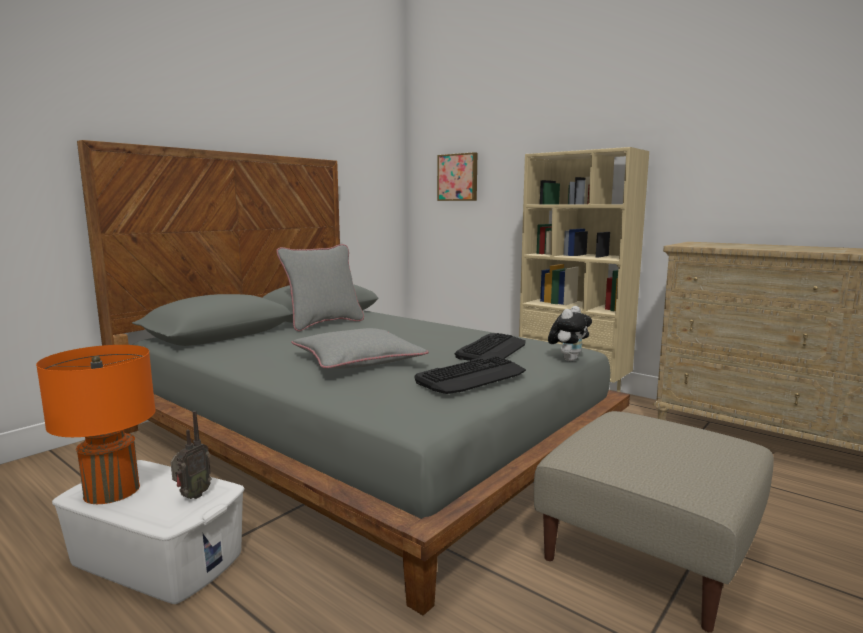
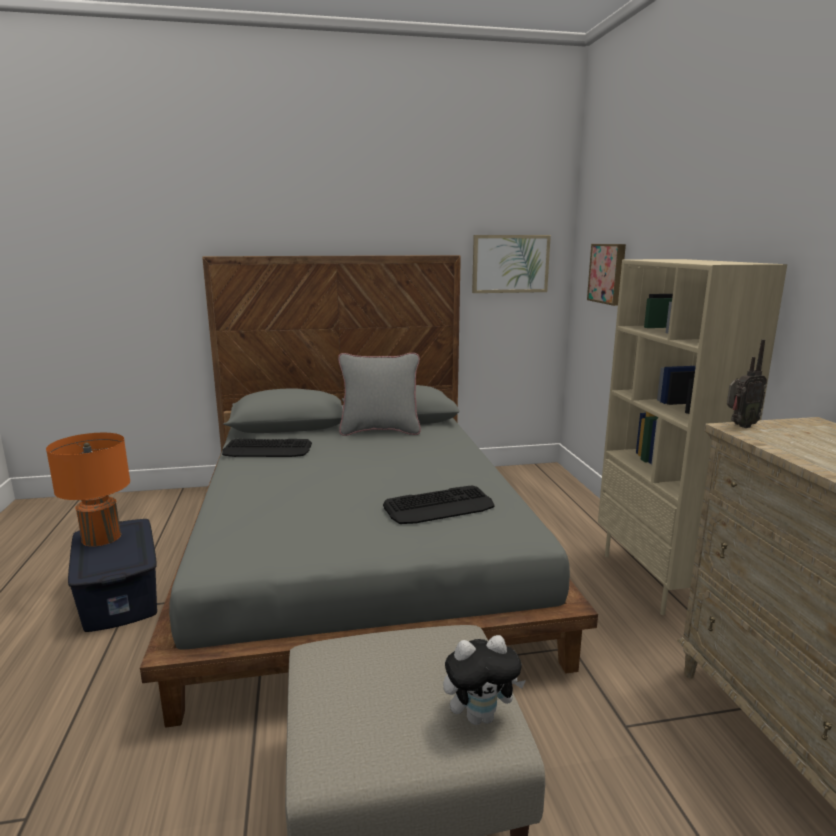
camera: 40 degrees right, 5 degrees up
white storage box [52,460,245,604] -> blue storage box [68,519,157,632]
radio [171,411,211,499] -> radio moved to [727,339,767,428]
grey pillow [291,328,429,369] -> none
keyboard [414,356,526,394] -> keyboard moved to [222,439,312,457]
plush toy [548,306,592,362] -> plush toy moved to [443,635,526,725]
none -> picture [472,235,551,293]

